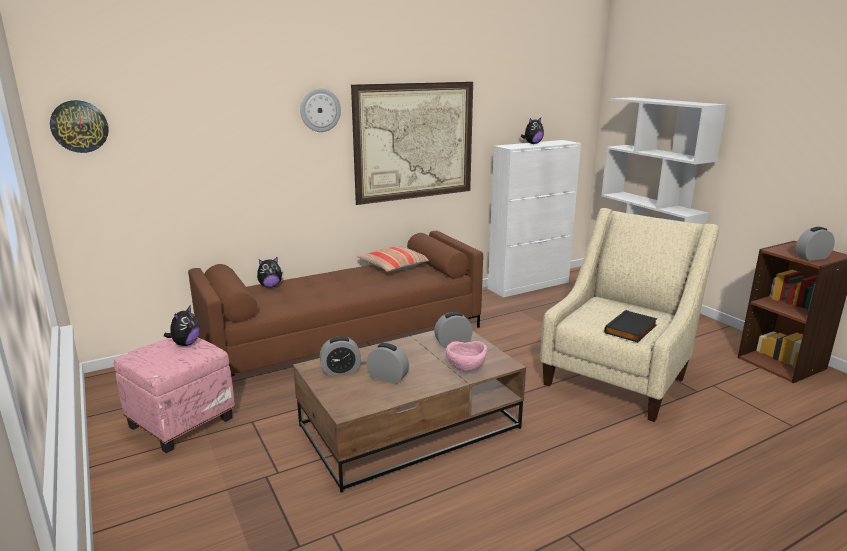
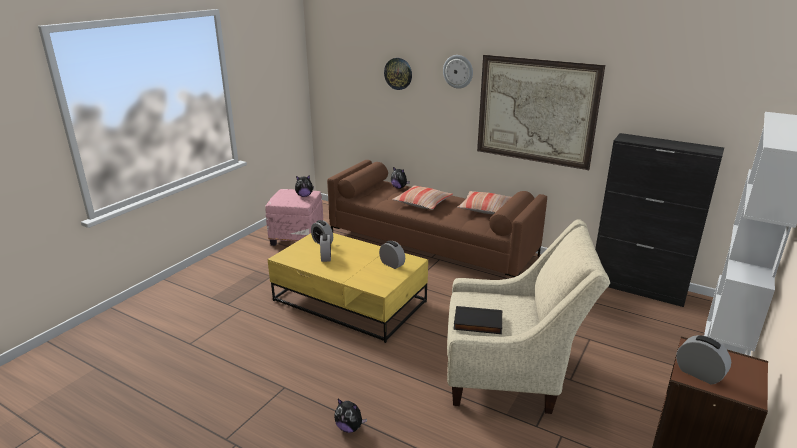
camera: 60 degrees right, 5 degrees up
wall clock [50,100,109,153] -> wall clock moved to [384,58,412,90]
brown coffee table [293,330,526,493] -> yellow coffee table [268,233,428,343]
pink bowl [446,341,487,372] -> none
white cabinet [488,140,581,297] -> black cabinet [595,133,724,307]
plush toy [521,118,544,144] -> plush toy moved to [334,399,367,433]
none -> pillow [392,185,453,210]

